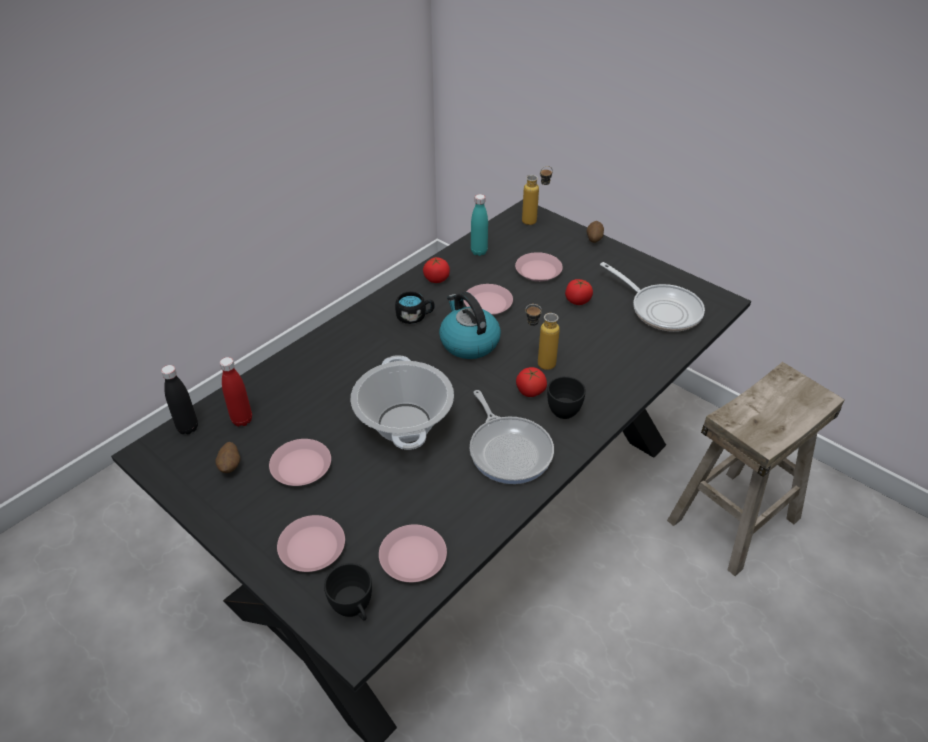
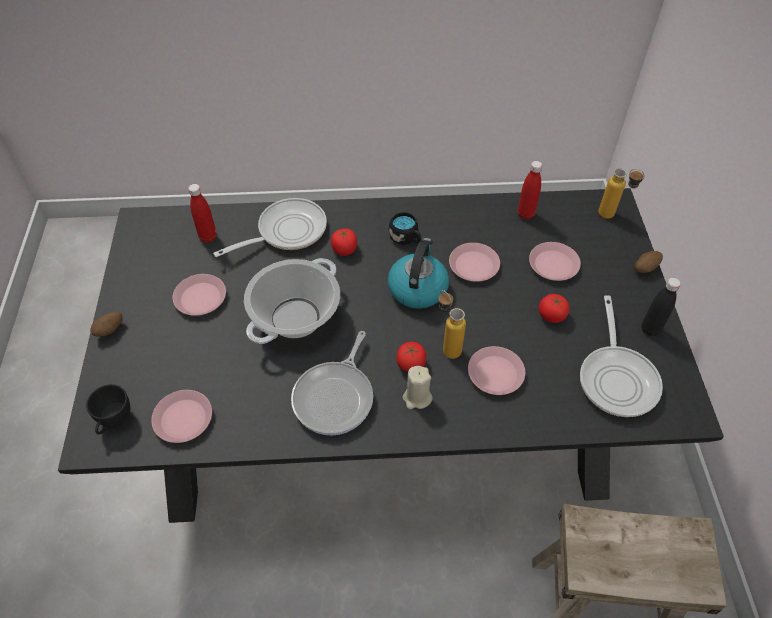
camera: 45 degrees right, 10 degrees up
black bottle [161,365,198,434] -> black bottle moved to [642,278,681,336]
potato [215,442,241,473] -> potato moved to [90,311,123,337]
pink plate [277,515,345,572] -> pink plate moved to [468,346,525,395]
tomato [423,257,450,283] -> tomato moved to [331,229,357,256]
turquoise bottle [471,194,488,256] -> red bottle [518,161,542,220]
black cup [547,376,586,419] -> beige candle [403,366,433,409]
none -> frying pan [213,198,327,257]

